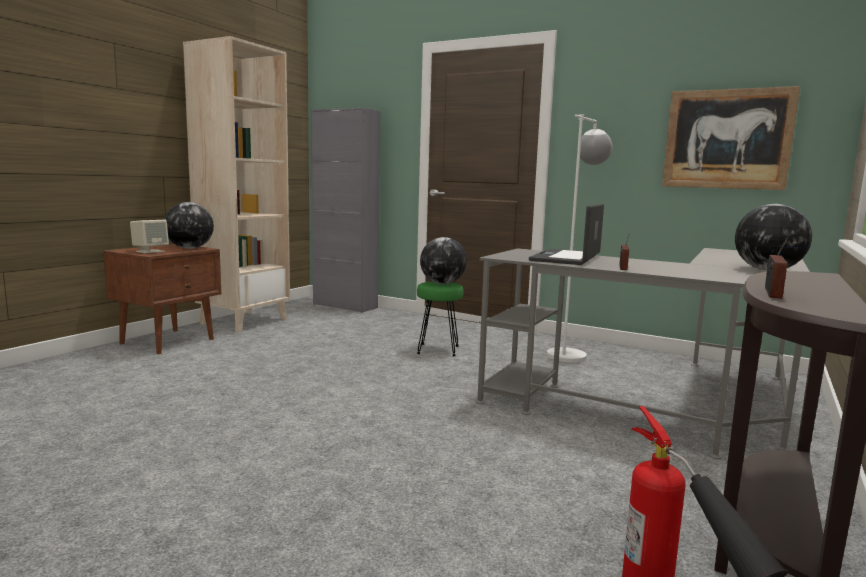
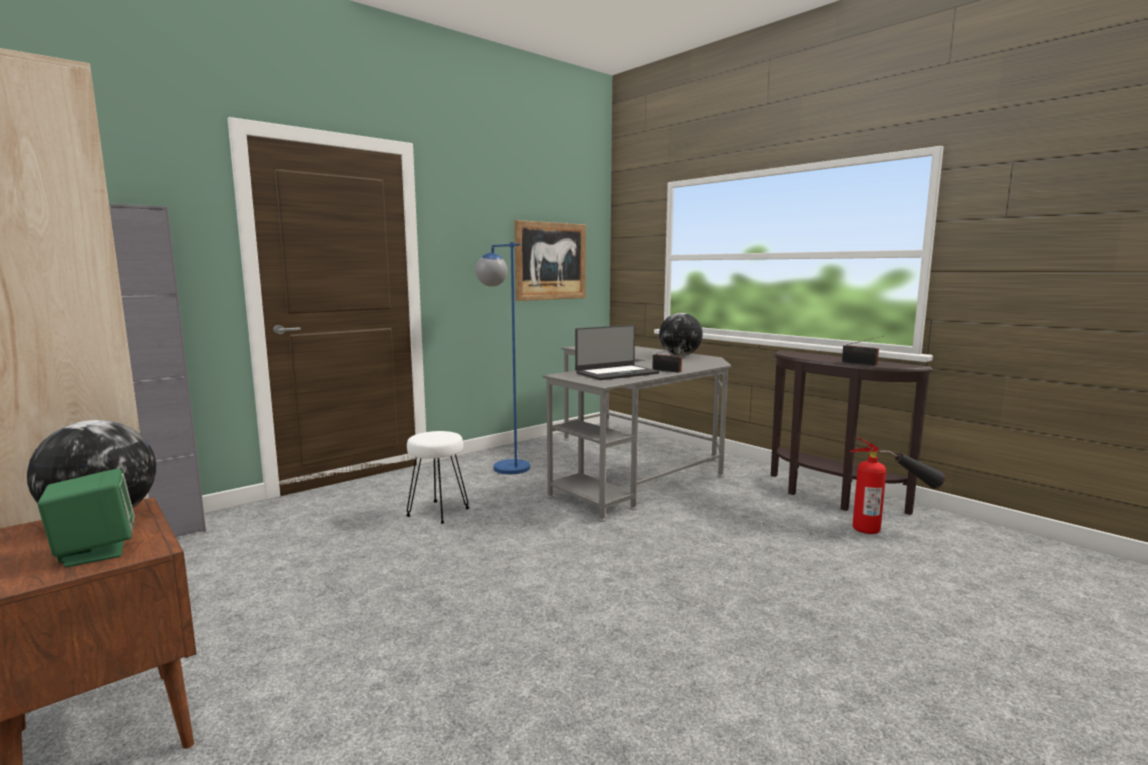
camera: 70 degrees left, 0 degrees up
beige speaker [130,220,169,254] -> green speaker [37,469,134,567]
green stool [417,282,464,356] -> white stool [406,431,470,524]
globe [420,237,467,284] -> none
laptop [529,204,604,265] -> laptop turned 75 degrees counterclockwise [575,325,660,380]
white floor lamp [547,114,613,363] -> blue floor lamp [475,242,530,474]

